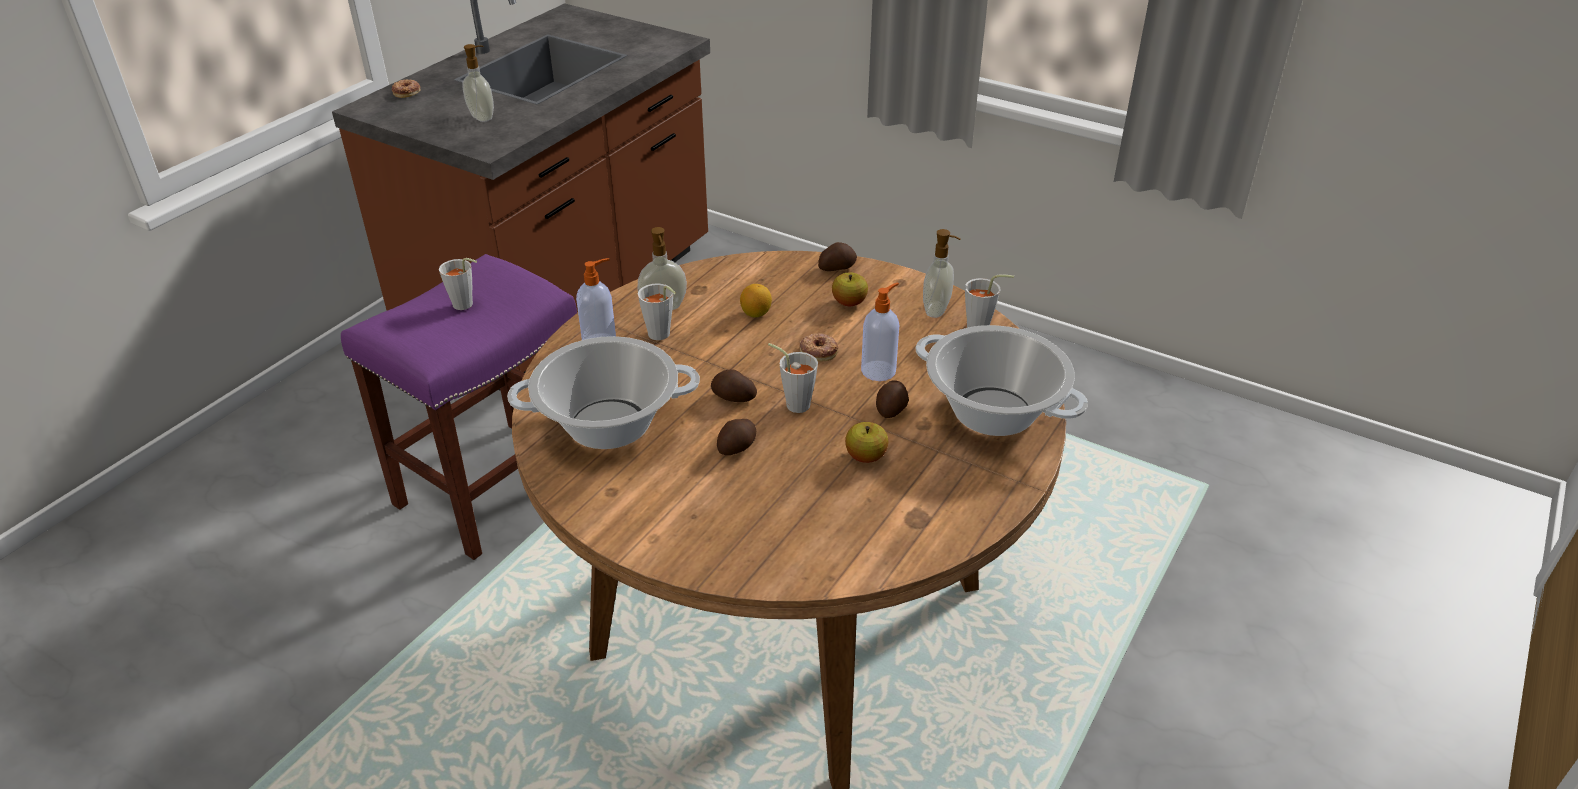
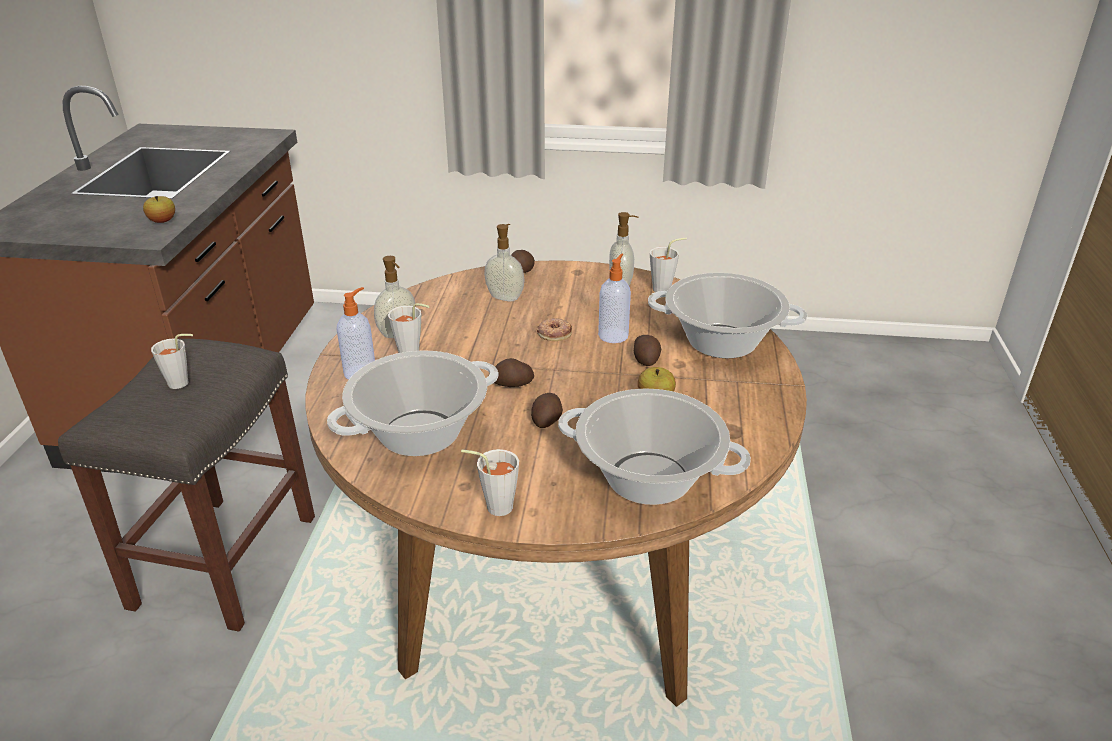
camera: 25 degrees left, 5 degrees down
purple stool [341,254,577,560] -> grey stool [58,339,315,632]
donut [392,79,421,98] -> none
soap dispenser [462,44,494,122] -> soap dispenser moved to [484,224,525,301]
lemon [740,284,772,317] -> none
grey cup [768,343,818,413] -> grey cup moved to [461,449,519,516]
apple [832,272,868,306] -> apple moved to [143,196,175,223]
none -> cooking pot [558,388,751,505]

